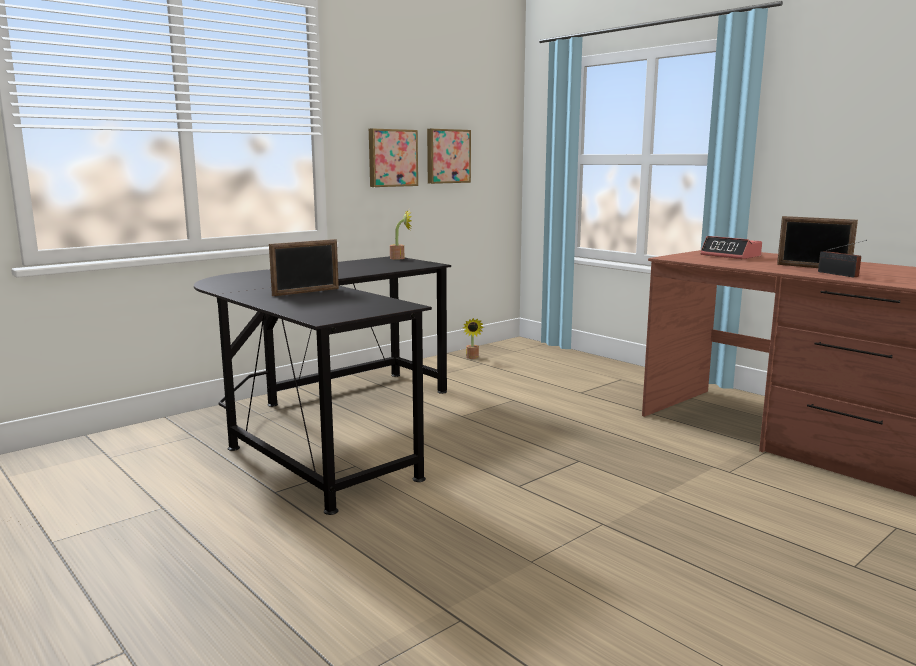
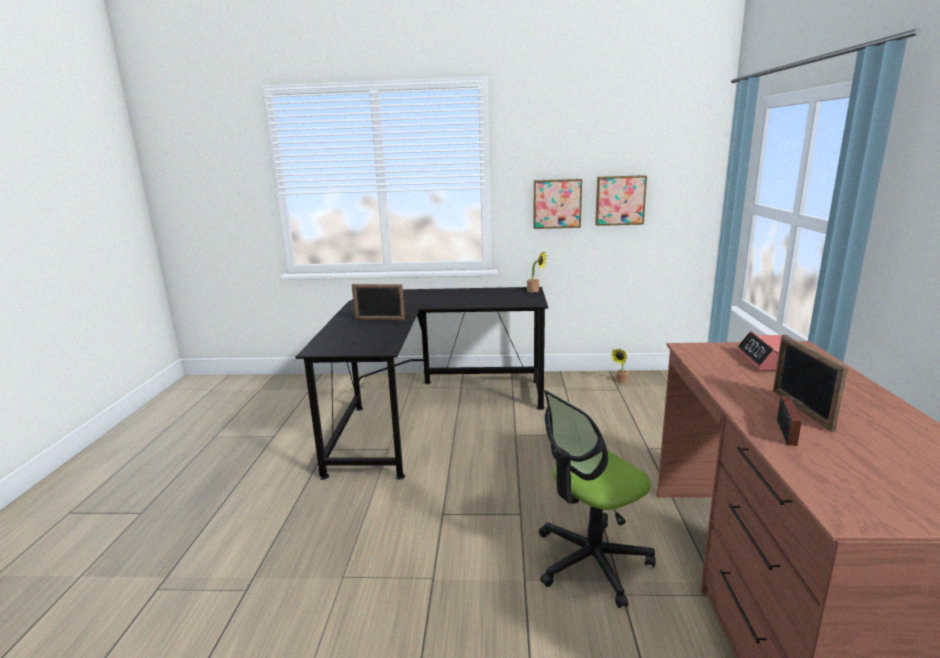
camera: 45 degrees right, 5 degrees up
none -> office chair [539,390,656,608]

